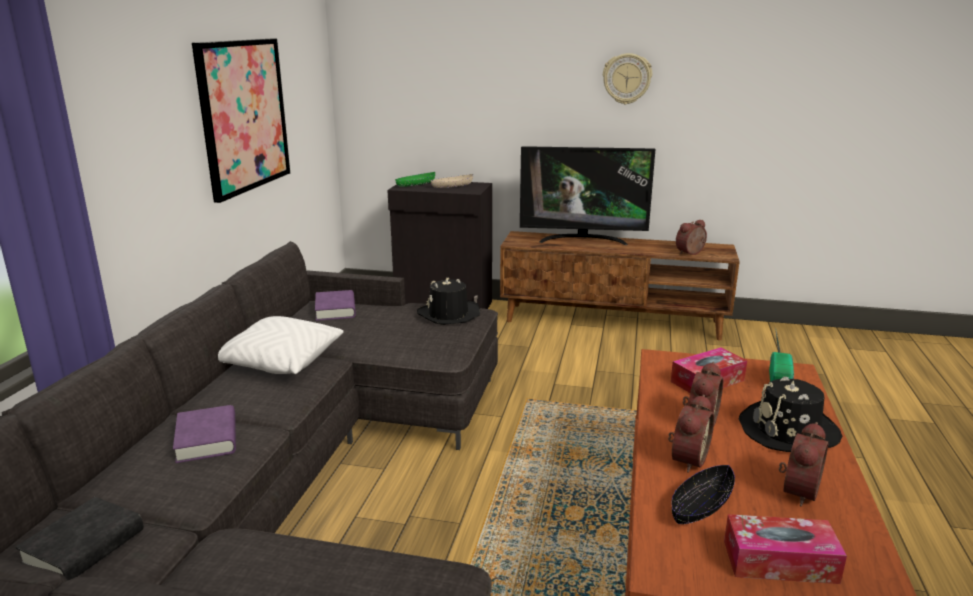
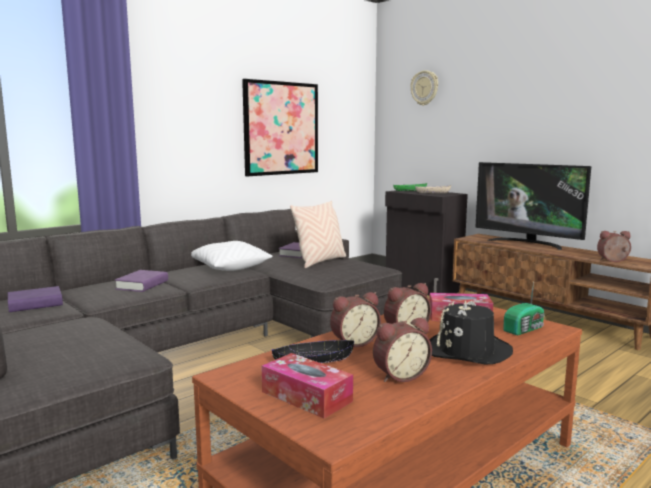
camera: 35 degrees right, 10 degrees down
black book [15,497,144,580] -> purple book [8,286,63,312]
black hat [417,278,480,325] -> none
wall clock [603,53,652,104] -> wall clock moved to [410,70,438,106]
none -> beige pillow [290,201,346,268]

